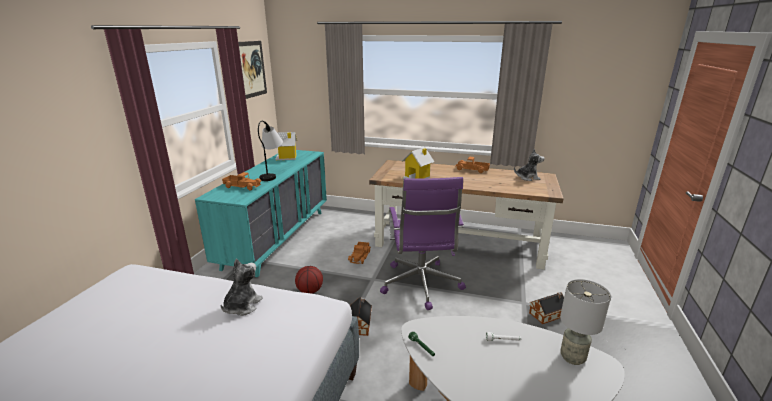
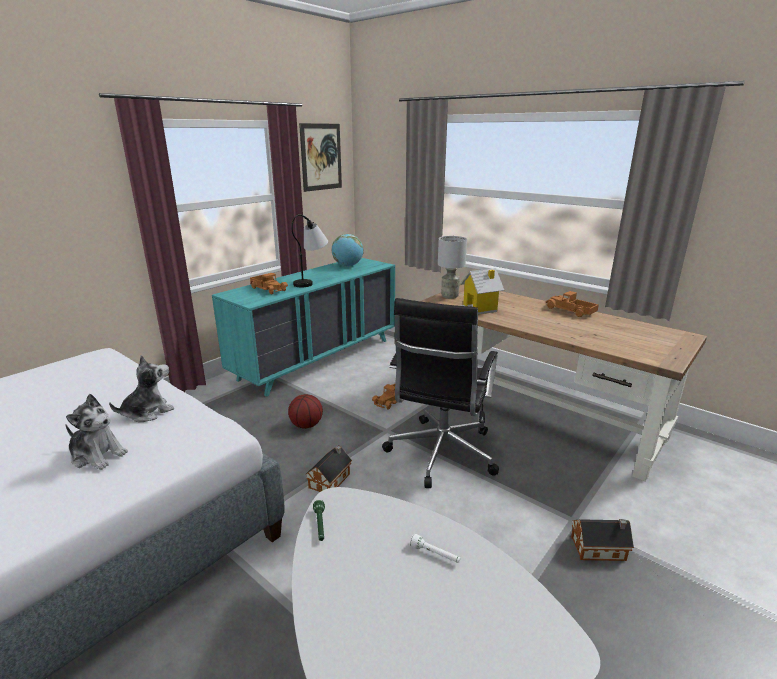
camera: 25 degrees right, 0 degrees up
toy house [276,132,297,160] -> globe [331,234,364,266]
purple office chair [380,177,466,310] -> black office chair [382,298,499,488]
plush toy [514,149,545,181] -> plush toy moved to [65,394,128,470]
grey table lamp [560,279,611,365] -> grey table lamp moved to [438,236,467,299]

